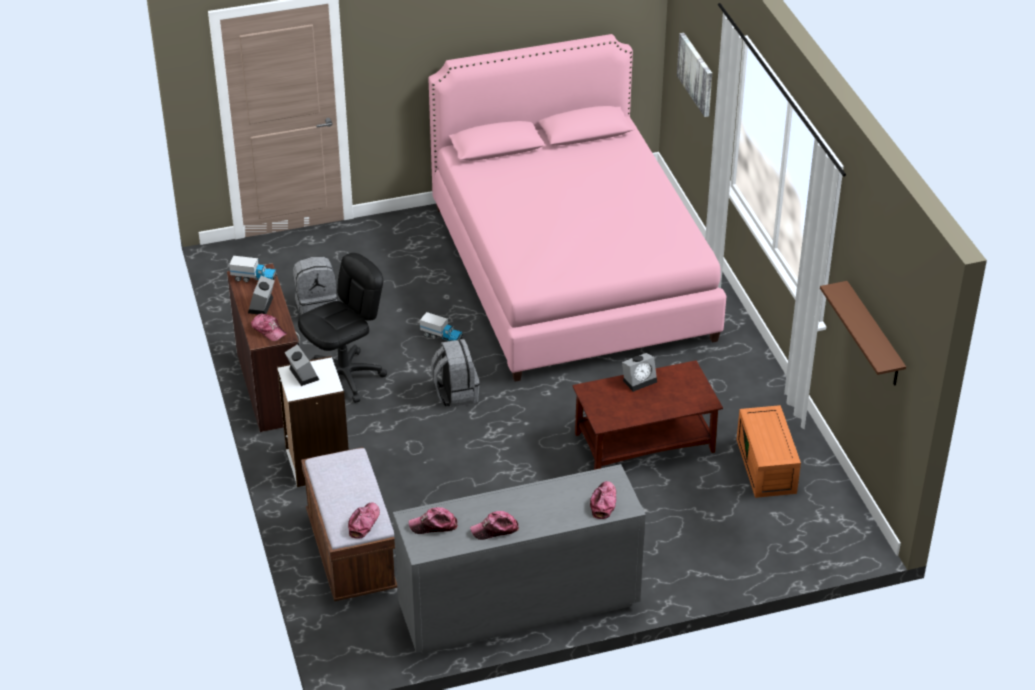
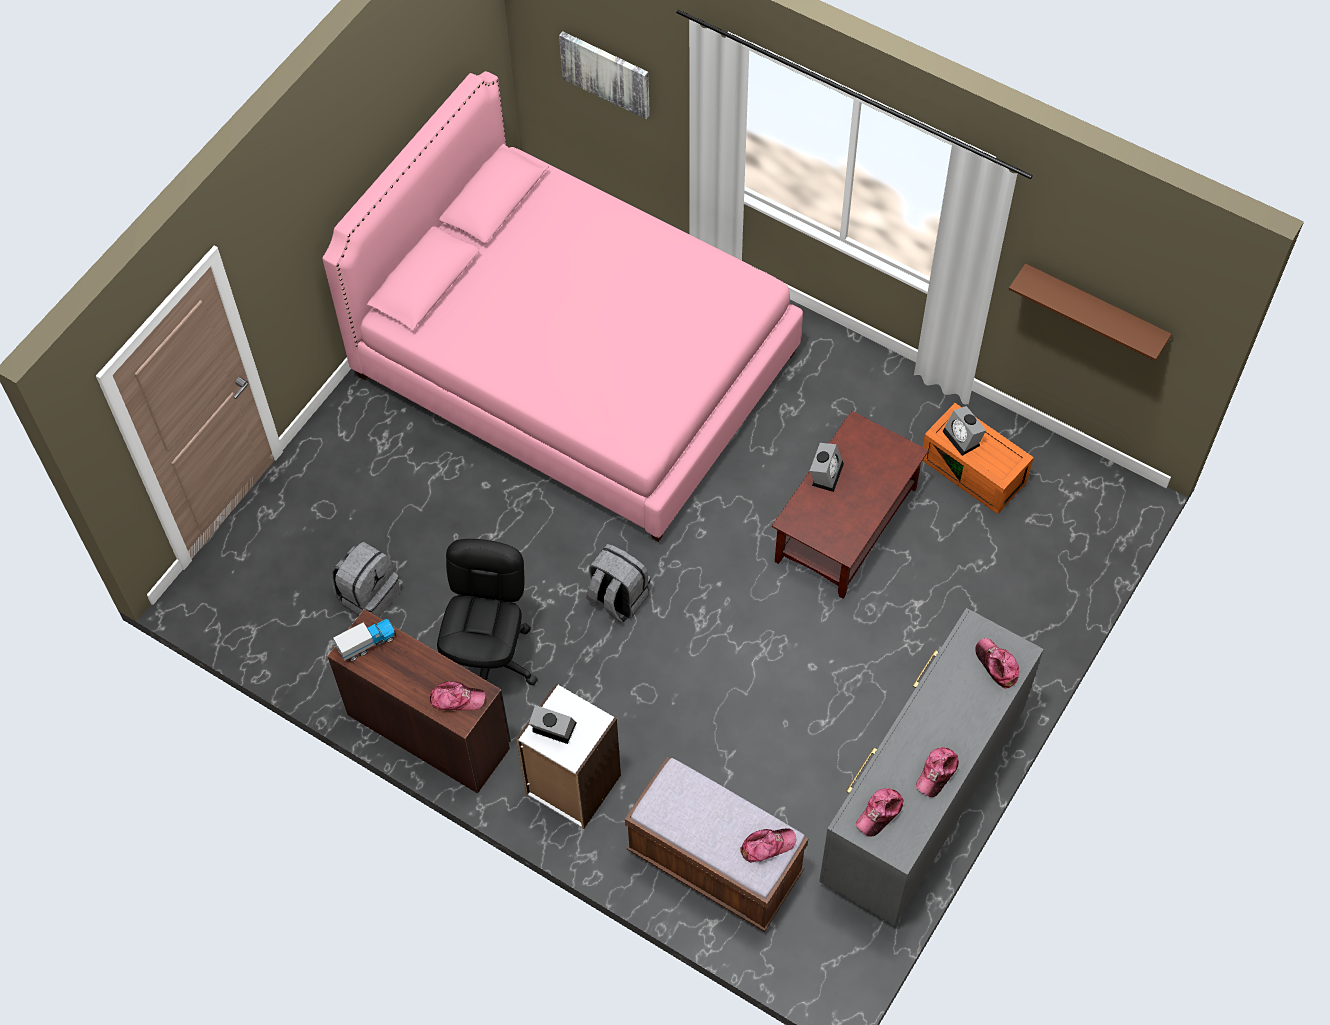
camera: 40 degrees left, 20 degrees up
alarm clock [248,276,274,314] -> alarm clock moved to [942,406,986,456]
cap [348,502,380,539] -> cap turned 90 degrees clockwise [740,828,797,862]
toy truck [420,312,463,341] -> none

